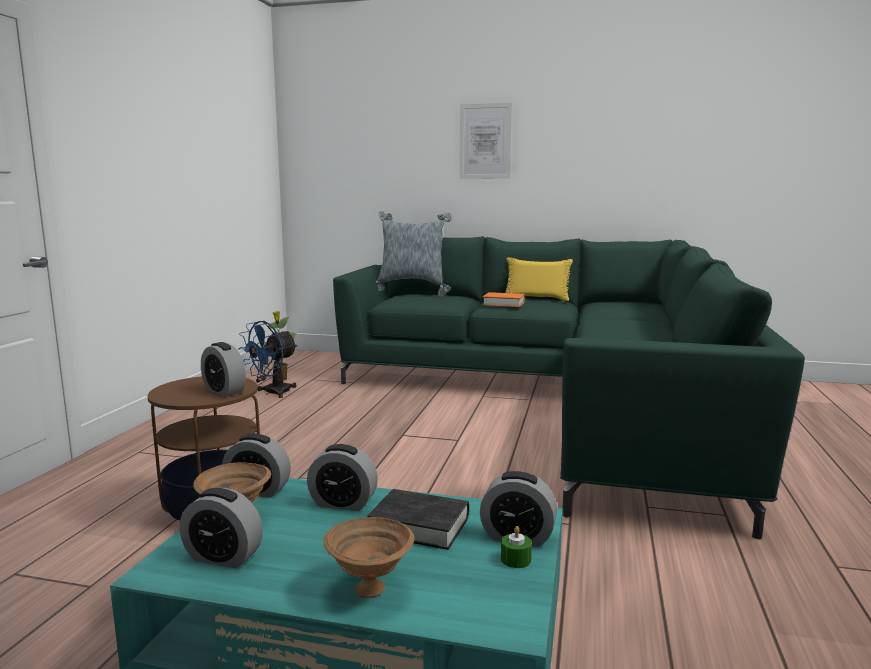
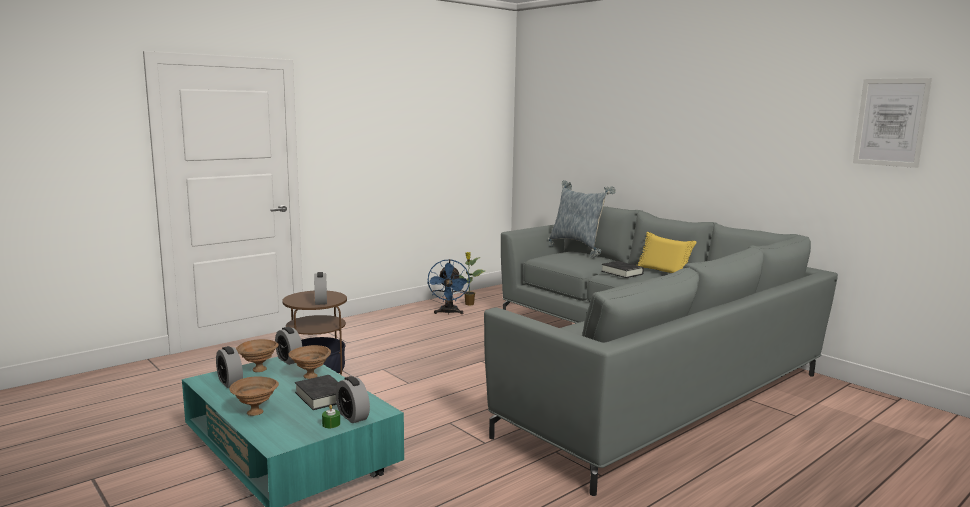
camera: 35 degrees right, 0 degrees up
blue fan [238,321,298,398] -> blue fan turned 75 degrees counterclockwise [427,259,470,315]
alarm clock [307,444,378,511] -> brown bowl [288,345,331,379]
green sofa [333,236,805,539] -> grey sofa [484,206,838,496]
picture [460,103,512,179] -> picture moved to [853,78,932,168]
orange book [483,292,525,307] -> black book [601,261,644,278]

